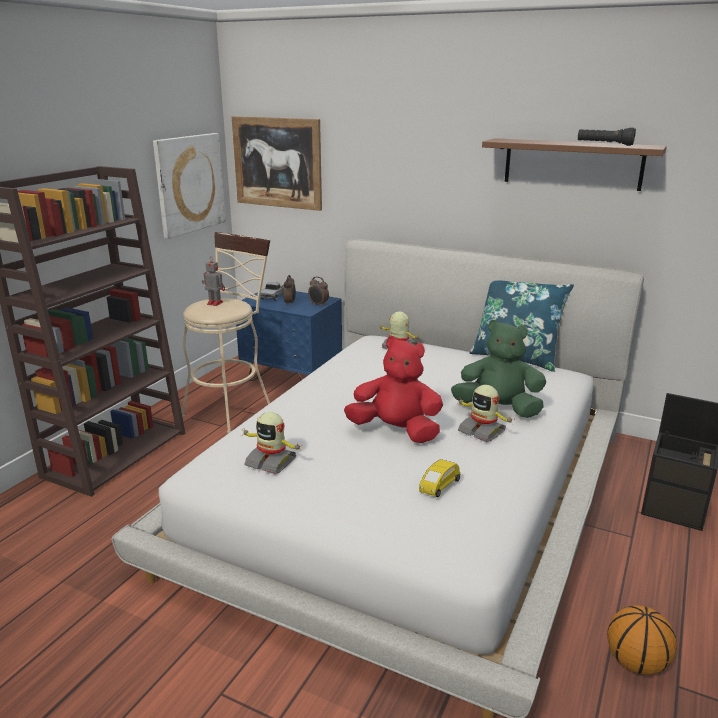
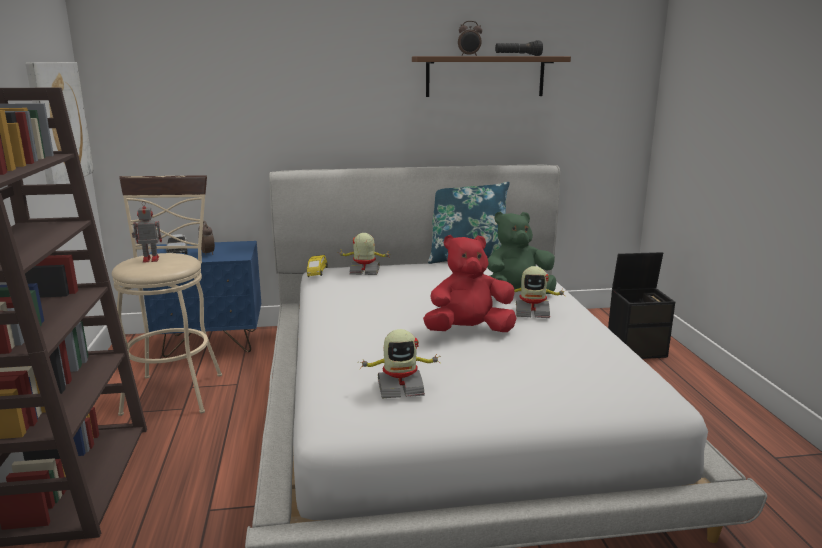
camera: 35 degrees left, 5 degrees down
picture [232,116,322,211] -> none
alarm clock [308,276,329,306] -> alarm clock moved to [458,21,482,56]
yellow toy car [419,459,460,497] -> yellow toy car moved to [307,255,328,277]
basketball [607,605,677,675] -> none

